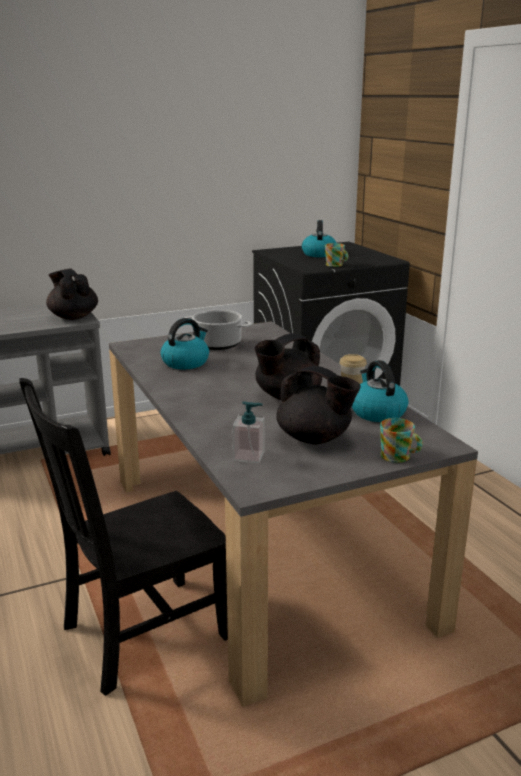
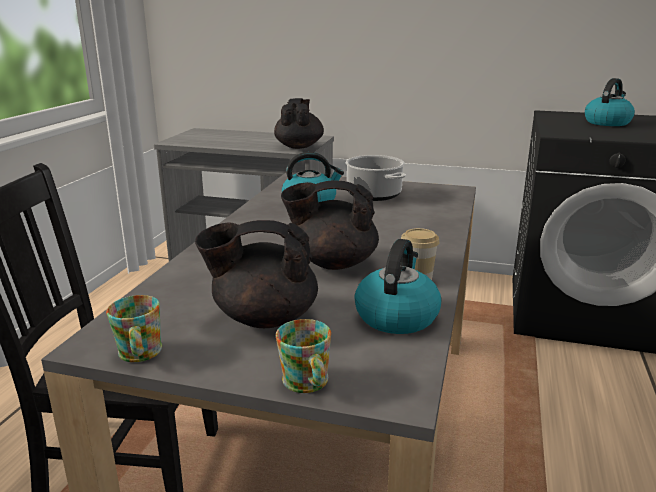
camera: 40 degrees right, 0 degrees up
soap dispenser [232,401,265,464] -> none
black teapot [276,366,361,444] -> black teapot turned 105 degrees clockwise [195,220,318,328]
mug [325,243,348,267] -> mug moved to [106,295,162,362]

